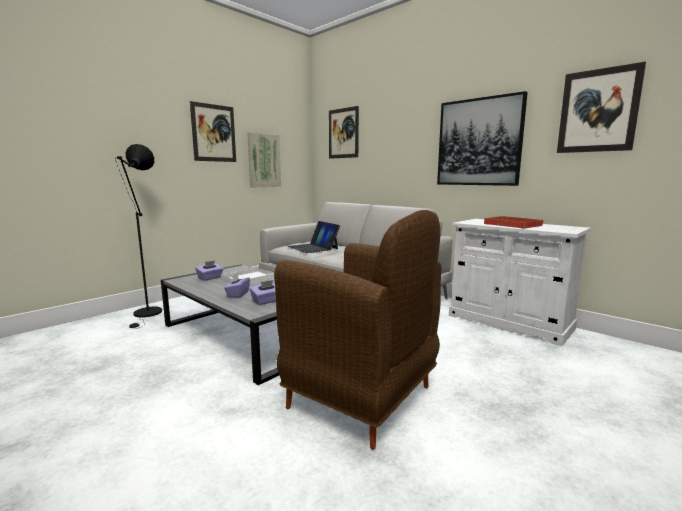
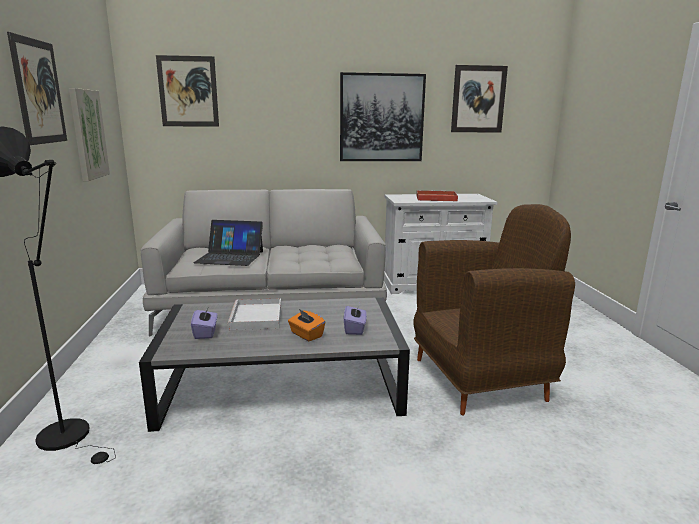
camera: 50 degrees left, 5 degrees up
purple tissue box [224,273,250,298] -> orange tissue box [288,309,325,341]

